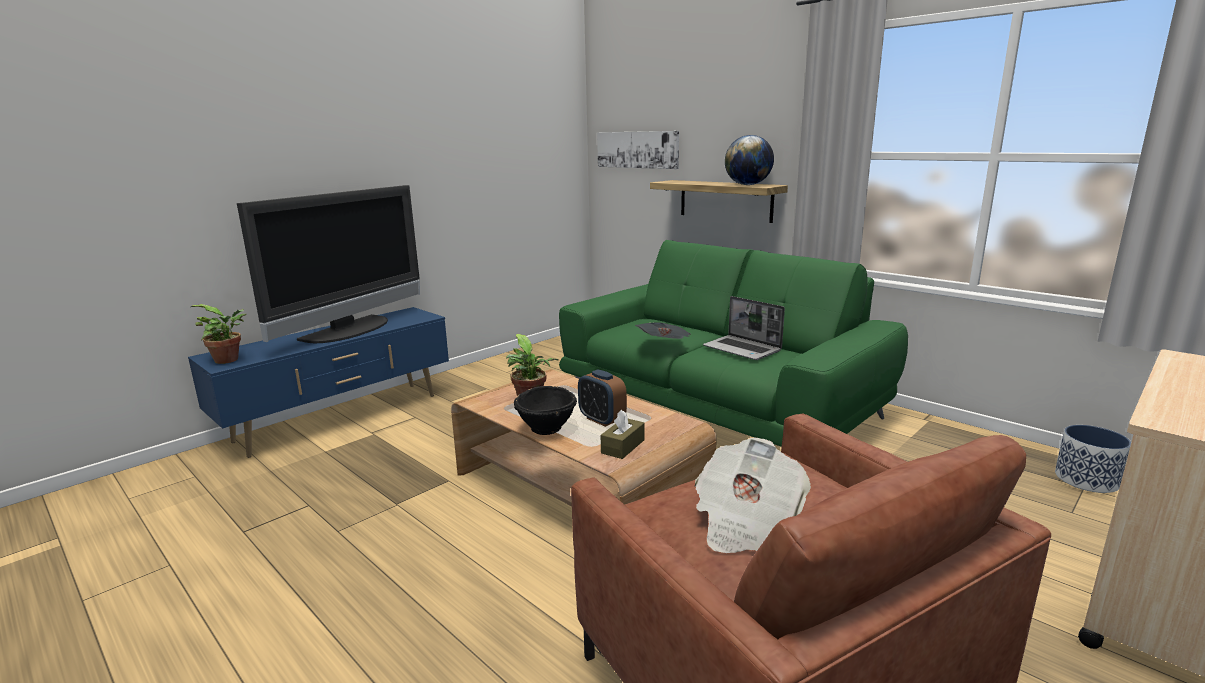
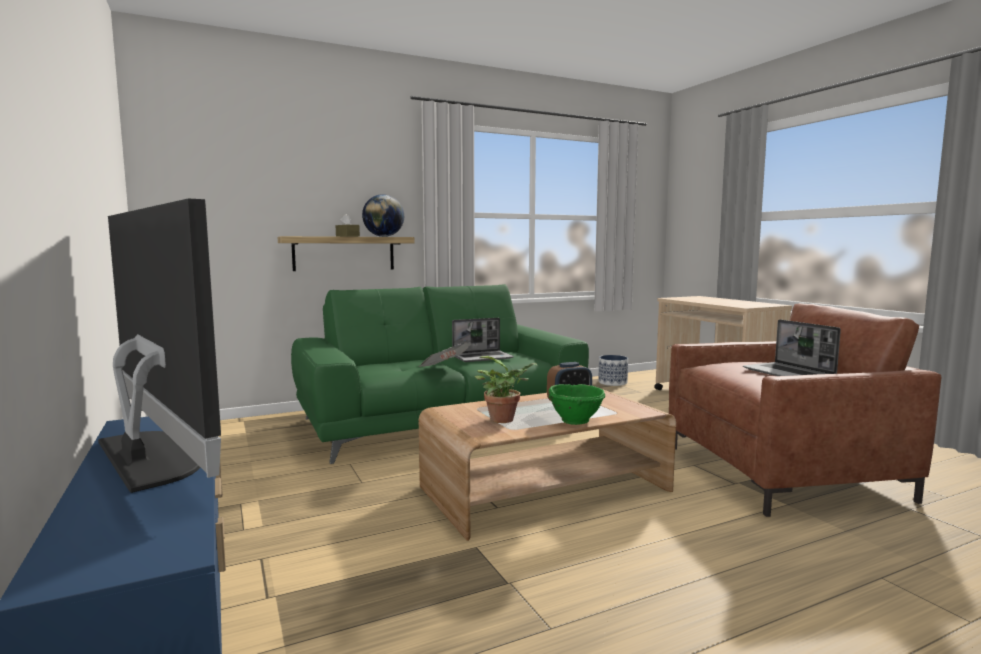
camera: 70 degrees left, 10 degrees down
potted plant [191,304,246,364] -> none
black bowl [514,386,577,435] -> green bowl [548,384,605,425]
picture [597,131,679,169] -> none
brown tissue box [601,410,644,459] -> brown tissue box moved to [336,214,360,237]
newspaper [695,438,811,553] -> laptop [743,319,841,376]

